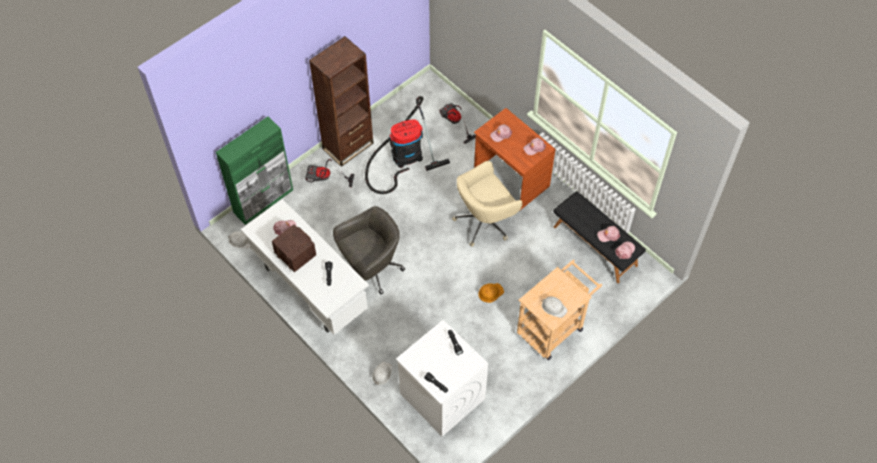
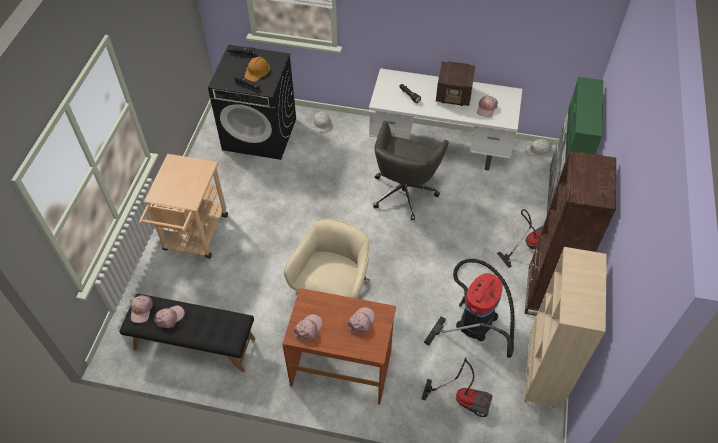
camera: 145 degrees right, 5 degrees down
white washing machine [396,320,488,437] -> black washing machine [208,45,296,160]
orange hard hat [478,283,504,303] -> orange hard hat moved to [244,57,270,82]
white hard hat [541,296,568,318] -> none
none -> beige bookcase [524,247,607,408]

